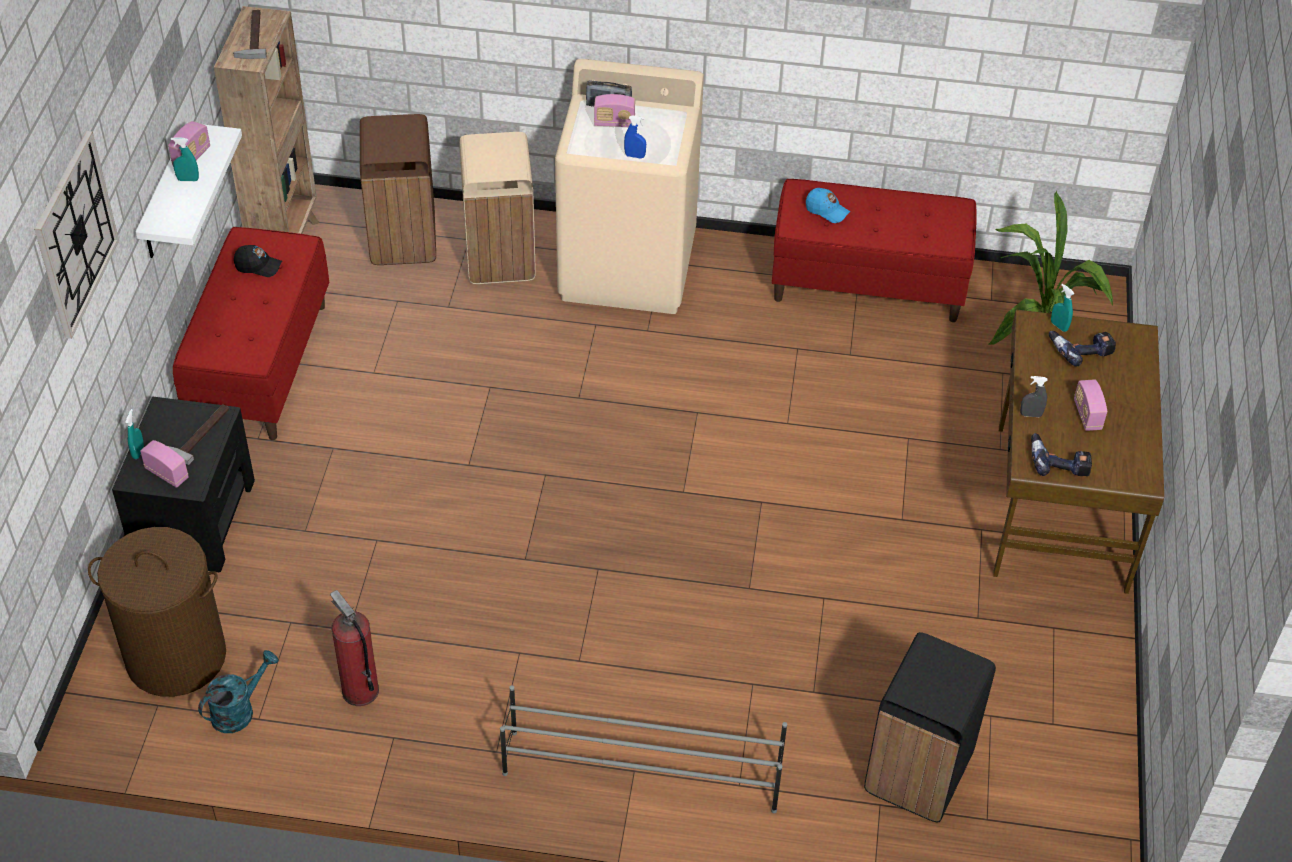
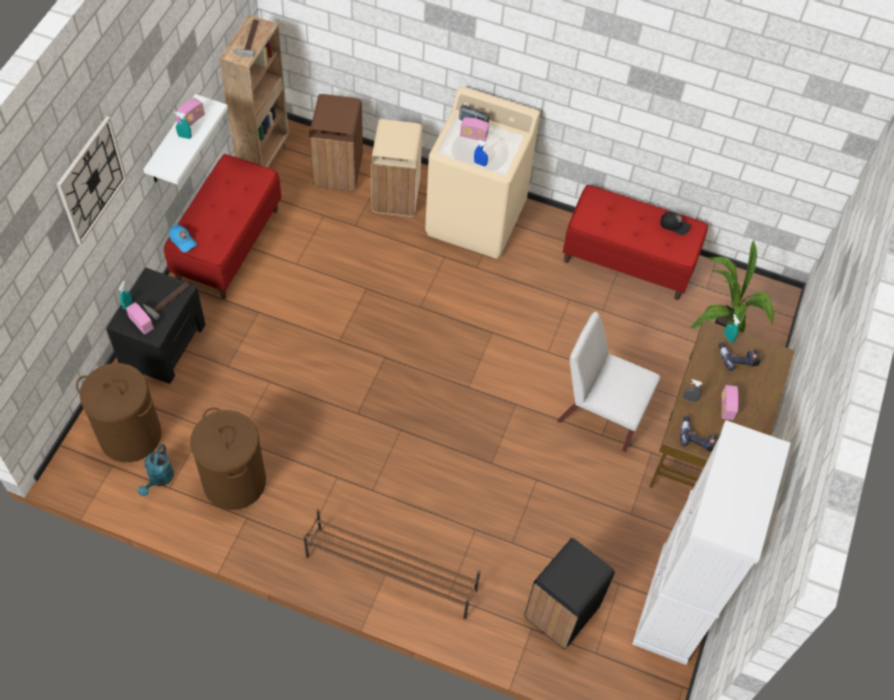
camera: 10 degrees right, 10 degrees up
turquoise watering can [198,650,279,733] -> turquoise watering can turned 135 degrees clockwise [138,444,174,496]
black cap [234,245,282,277] -> black cap moved to [660,212,691,235]
fire extinguisher [330,590,379,706] -> brown laundry basket [190,408,266,510]
grey shoe rack [500,685,787,813] -> brown shoe rack [303,509,481,620]
blue cap [806,188,850,223] -> blue cap moved to [169,225,197,252]
none -> white chair [557,312,660,452]
none -> white cabinet [632,420,791,665]

